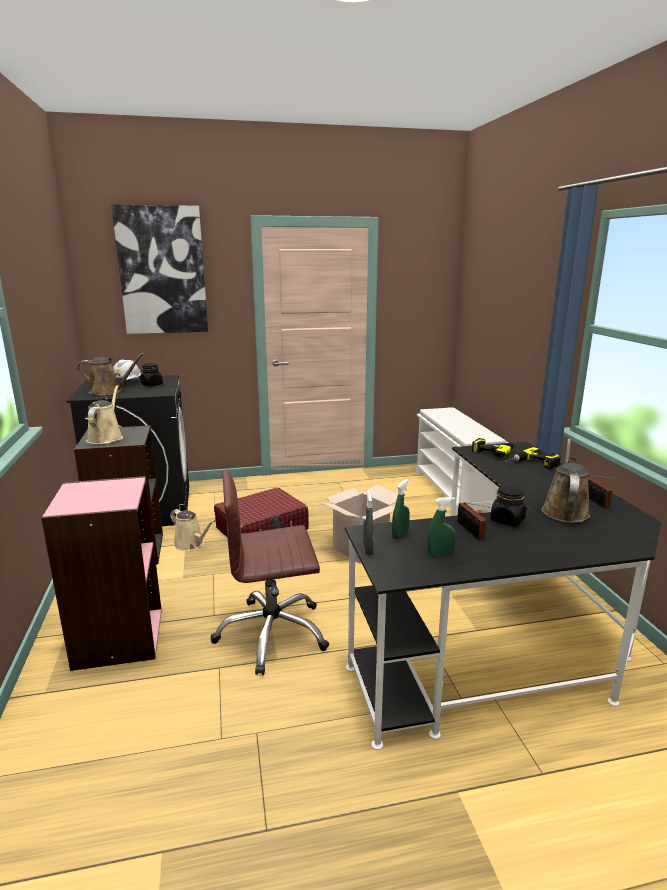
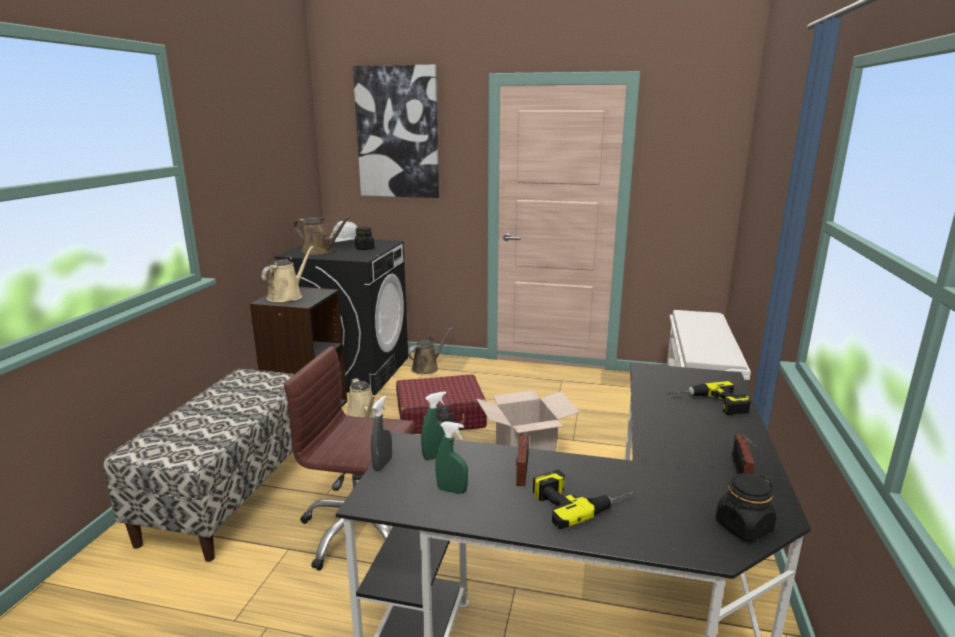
camera: 25 degrees right, 0 degrees up
pink bookcase [41,476,162,671] -> bench [104,369,295,562]
power drill [472,438,517,458] -> power drill moved to [533,470,635,529]
black jar [490,485,526,526] -> black jar moved to [716,473,776,542]
brown watering can [542,439,590,523] -> brown watering can moved to [408,327,452,374]

